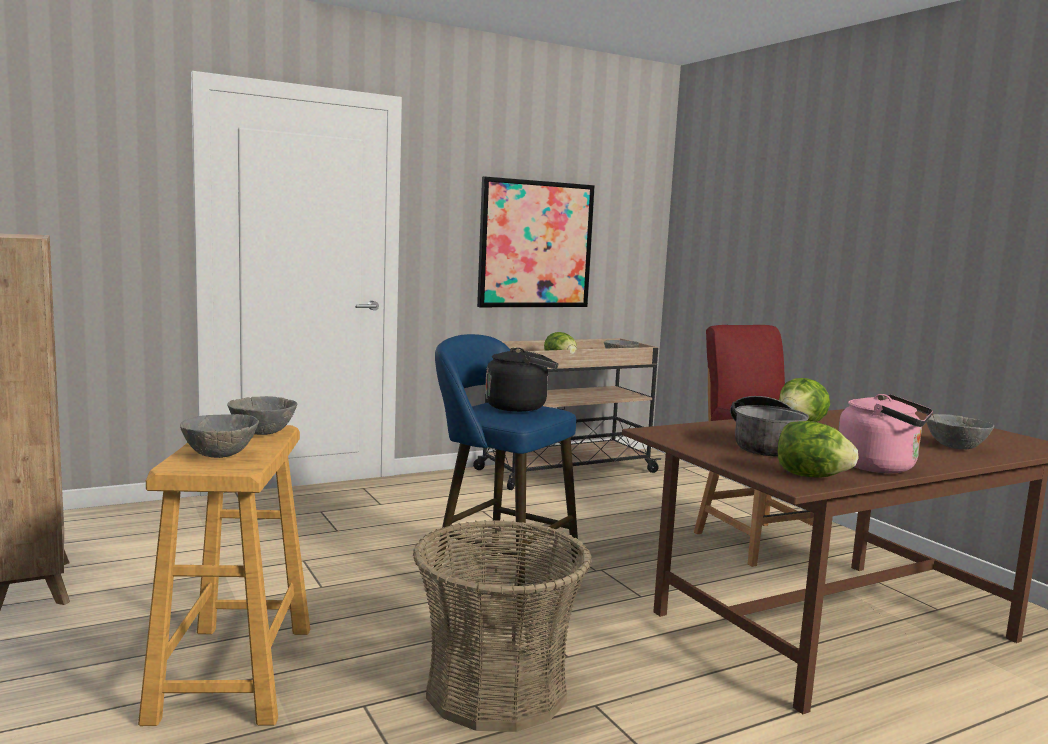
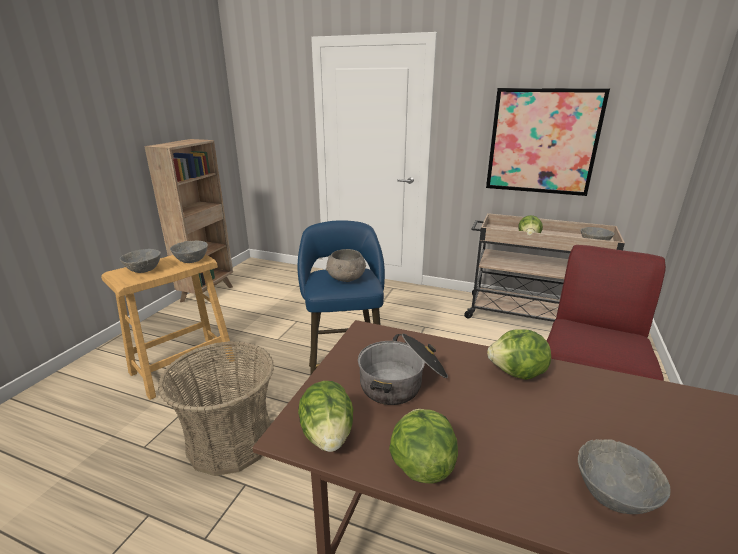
camera: 50 degrees right, 15 degrees up
black kettle [485,348,558,412] -> grey bowl [326,249,366,282]
pink kettle [838,394,933,473] -> lettuce [389,409,458,483]

